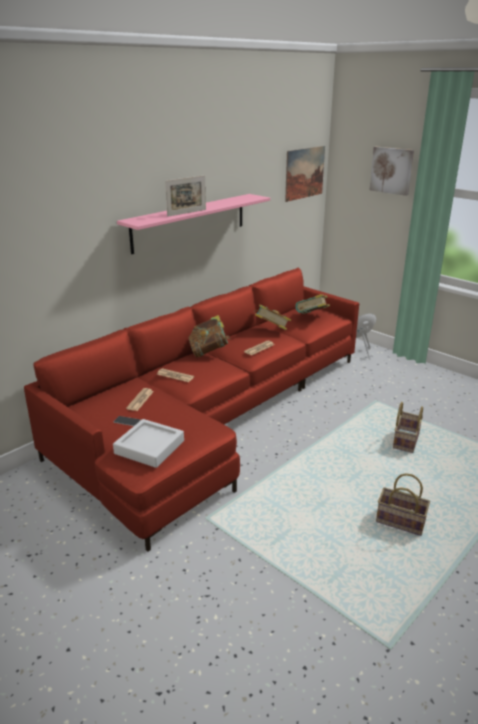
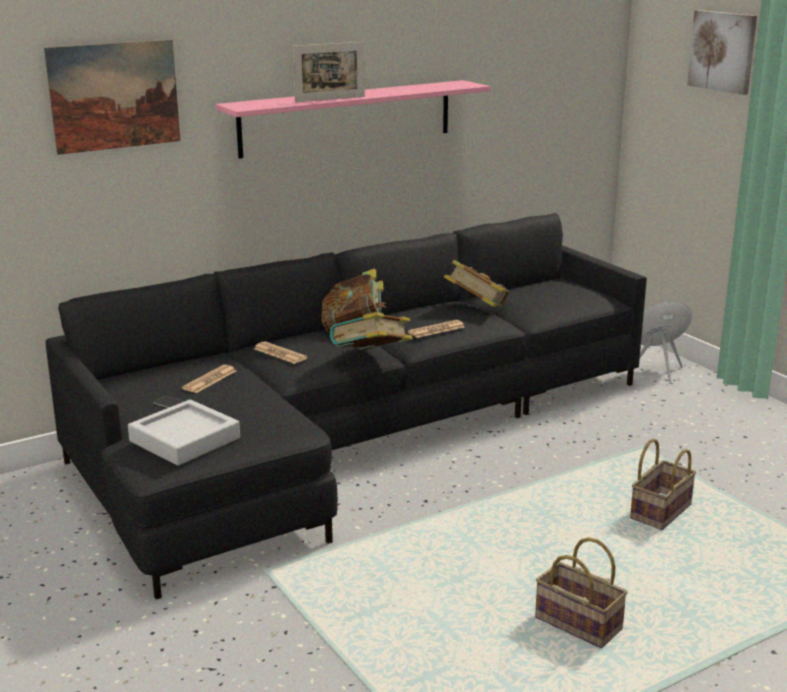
camera: 15 degrees right, 5 degrees down
red sofa [24,268,359,552] -> black sofa [46,213,647,599]
picture [285,146,325,202] -> picture moved to [44,40,180,155]
book [295,294,330,314] -> book moved to [330,312,413,350]

